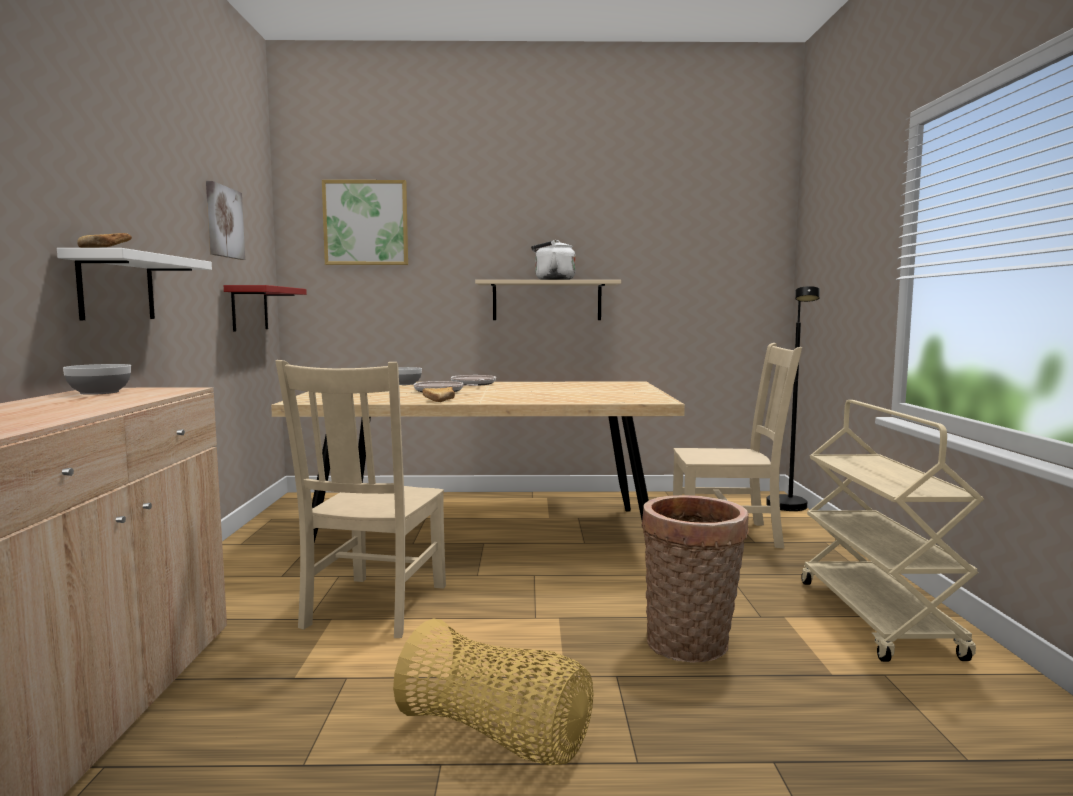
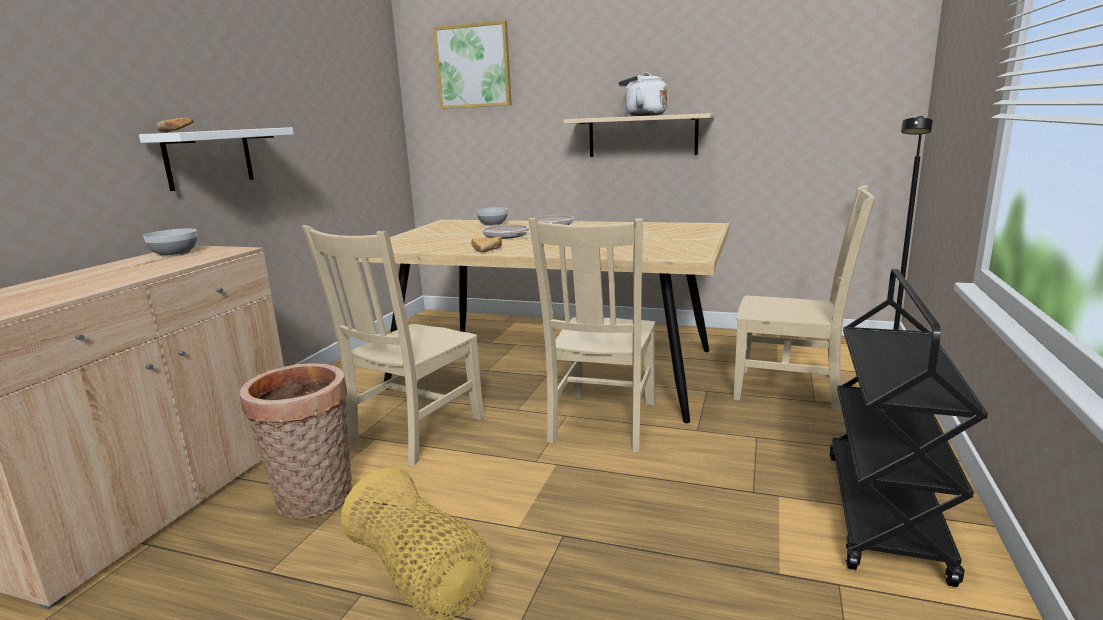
camera: 20 degrees right, 10 degrees up
picture [206,181,245,260] -> none
red shelf [224,285,307,332] -> none
basket [641,495,749,662] -> basket moved to [240,363,352,518]
beige cart [801,400,984,662] -> black cart [829,269,988,587]
none -> beige chair [528,218,655,452]

